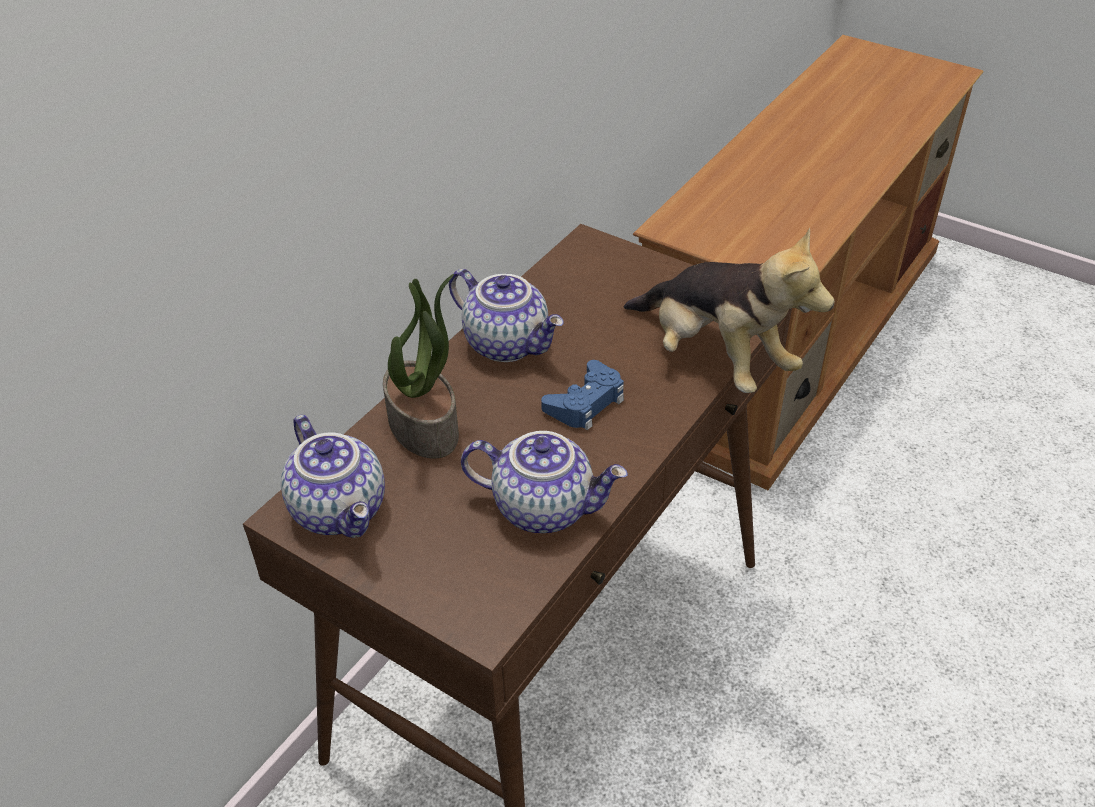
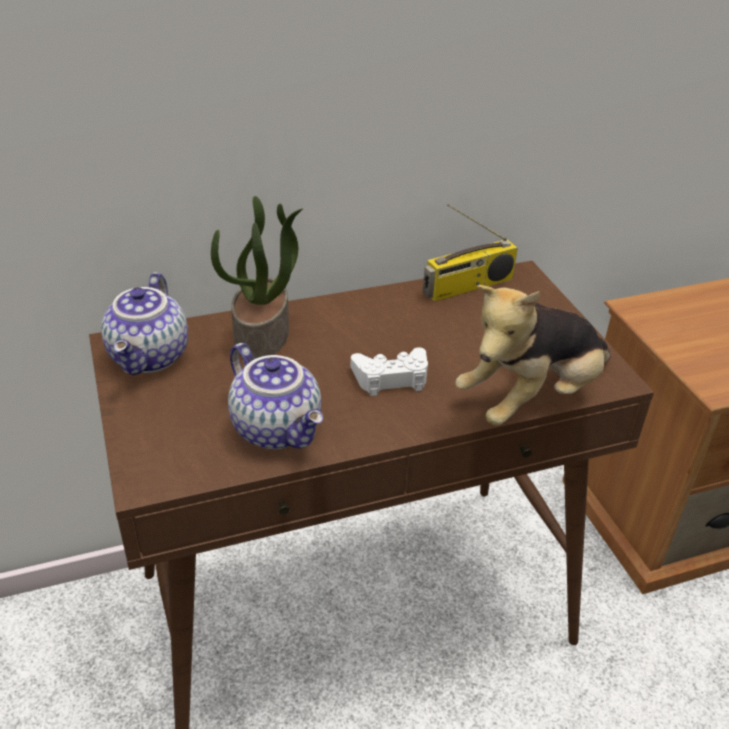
camera: 35 degrees right, 5 degrees down
teapot [449,269,564,362] -> none
blue game controller [541,360,624,430] -> white game controller [351,347,428,396]
plush toy [624,227,835,393] -> plush toy turned 60 degrees clockwise [455,285,611,426]
none -> radio [423,204,518,302]

